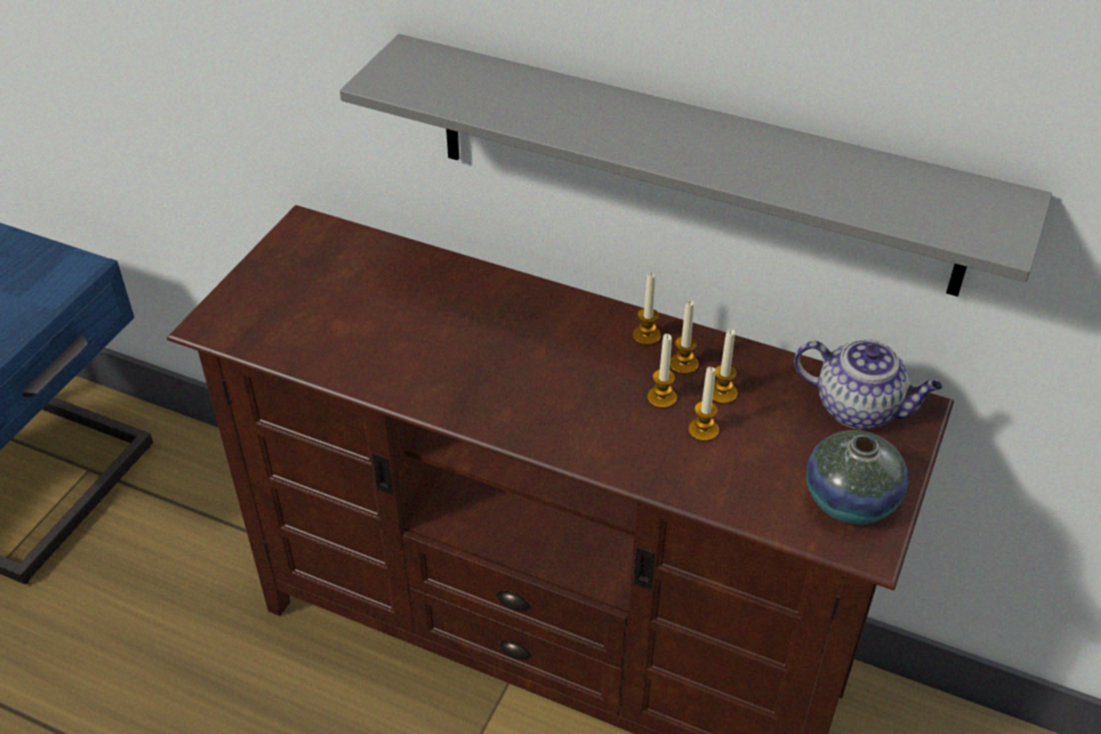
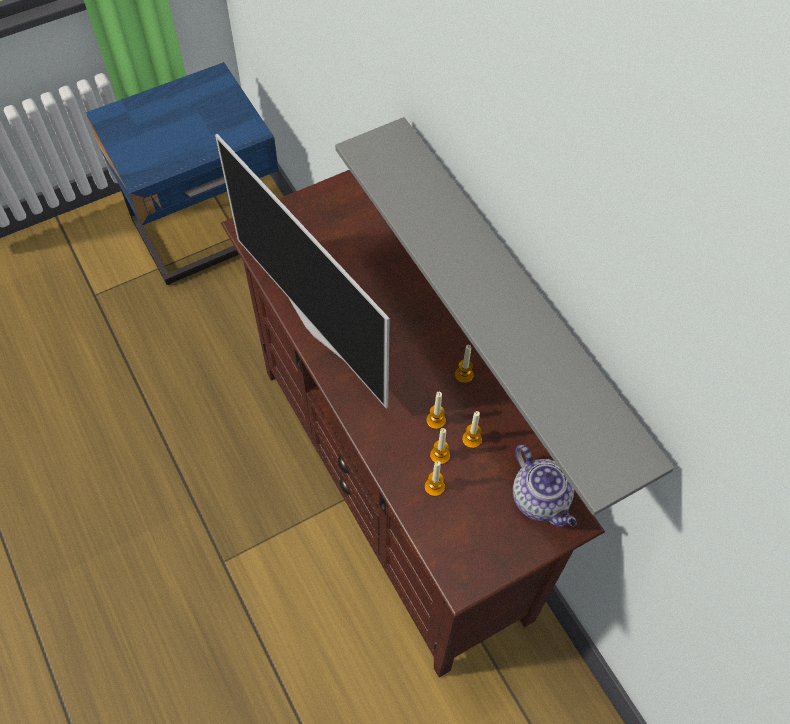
camera: 35 degrees right, 15 degrees up
candle [670,301,698,375] -> candle moved to [425,461,445,497]
vase [806,430,908,524] -> none
none -> television [215,134,390,408]

